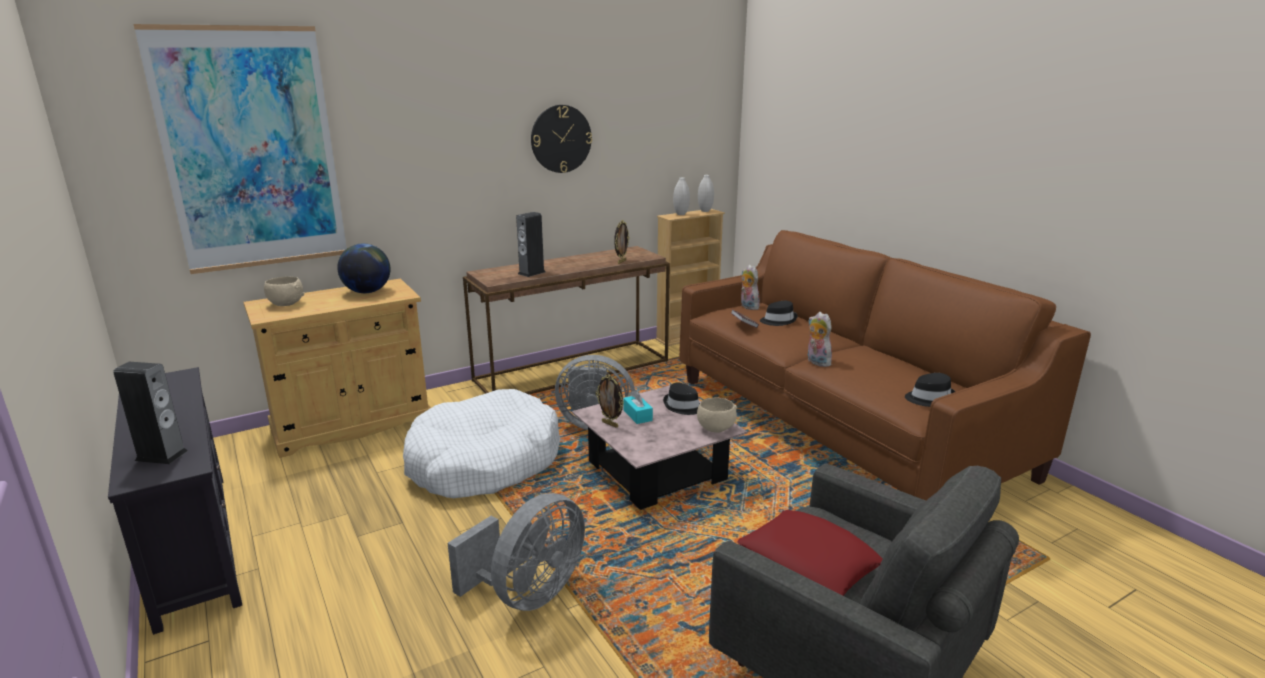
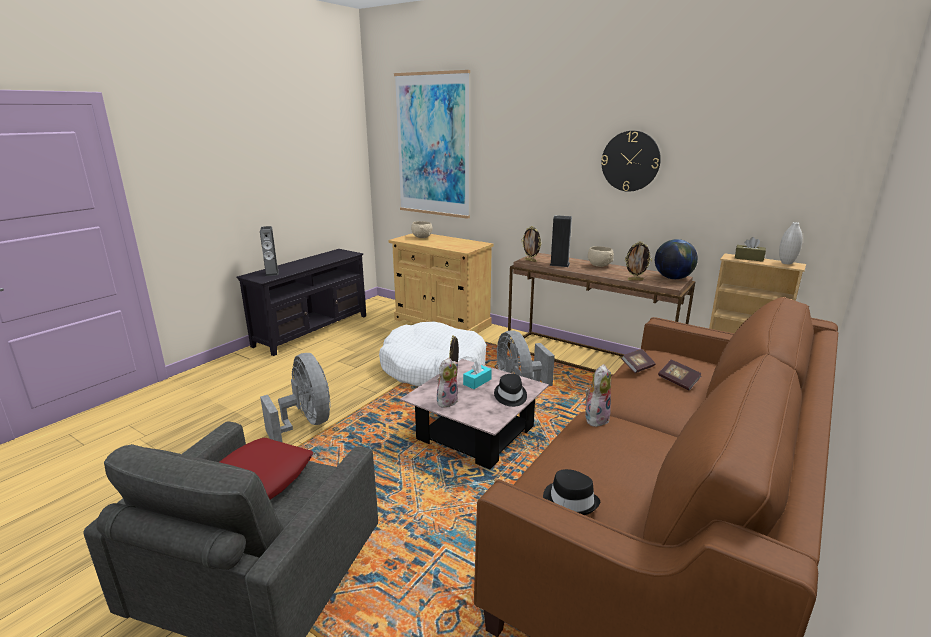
camera: 65 degrees right, 0 degrees up
globe [337,244,391,293] -> globe moved to [655,239,698,279]
grey fan [447,493,585,611] -> grey fan turned 135 degrees counterclockwise [260,353,331,443]
white vase [673,177,690,215] -> brown tissue box [735,237,766,262]
beige bowl [697,398,737,433] -> beige bowl moved to [588,246,614,267]
plush toy [741,265,760,310] -> plush toy moved to [437,358,458,408]
black hat [760,301,798,326] -> book [658,360,702,390]
none -> picture frame [522,226,541,262]

